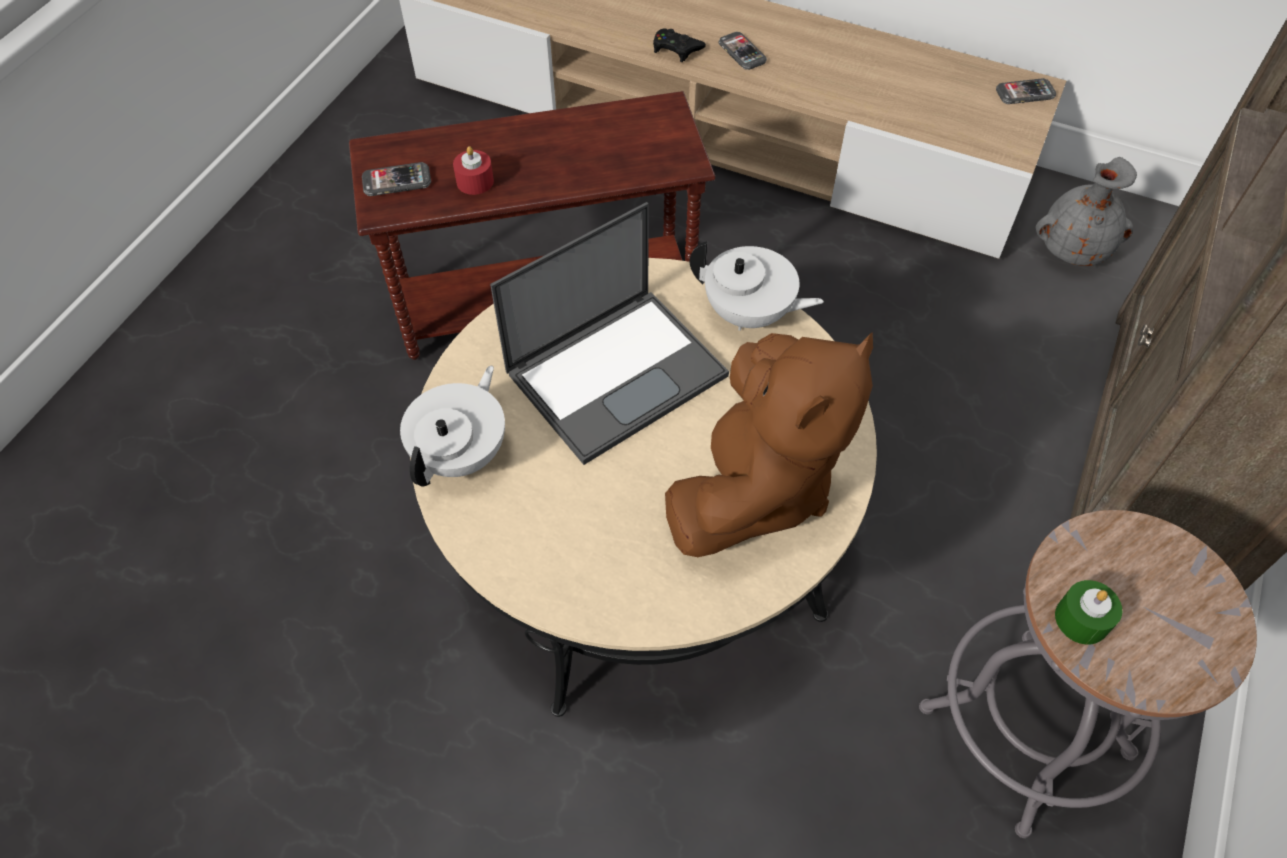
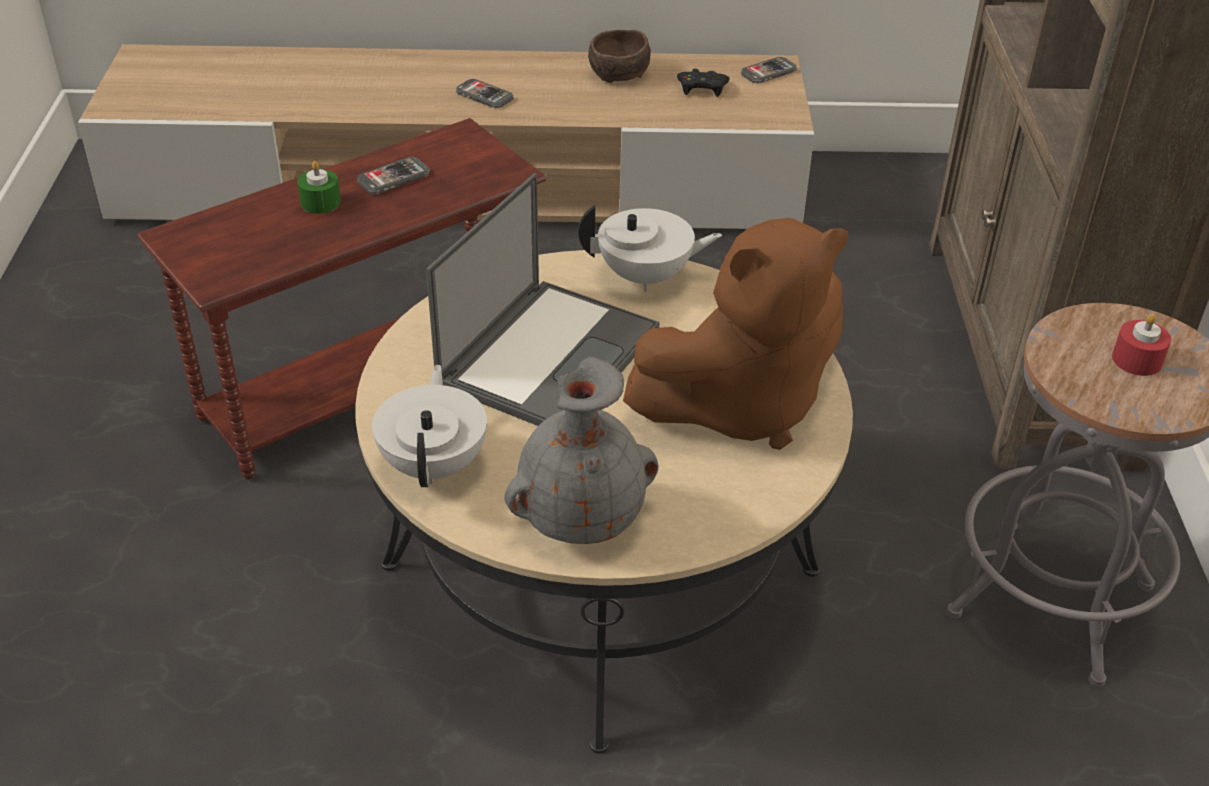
camera: 25 degrees left, 15 degrees down
phone [362,162,431,196] -> phone moved to [357,157,430,194]
red candle [453,146,494,195] -> red candle moved to [1112,313,1171,376]
black game controller [653,28,706,62] -> black game controller moved to [677,69,730,97]
brown plush toy [665,332,873,557] -> brown plush toy turned 60 degrees clockwise [623,218,848,450]
grey vase [1036,157,1137,266] -> grey vase moved to [504,357,658,544]
green candle [1055,580,1122,644] -> green candle moved to [297,161,341,214]
none -> brown bowl [588,30,651,83]

